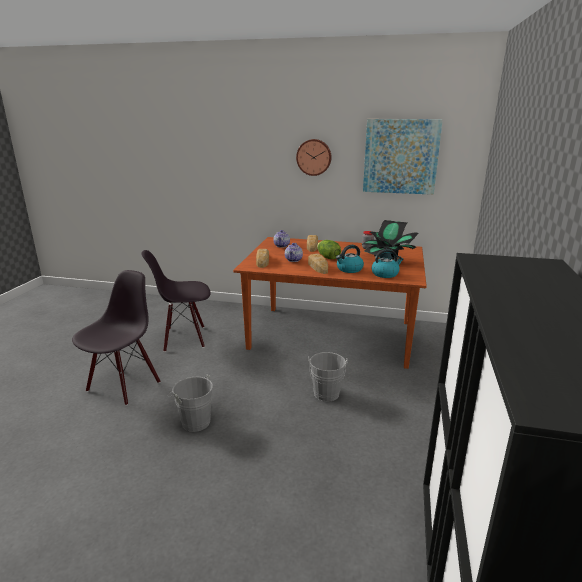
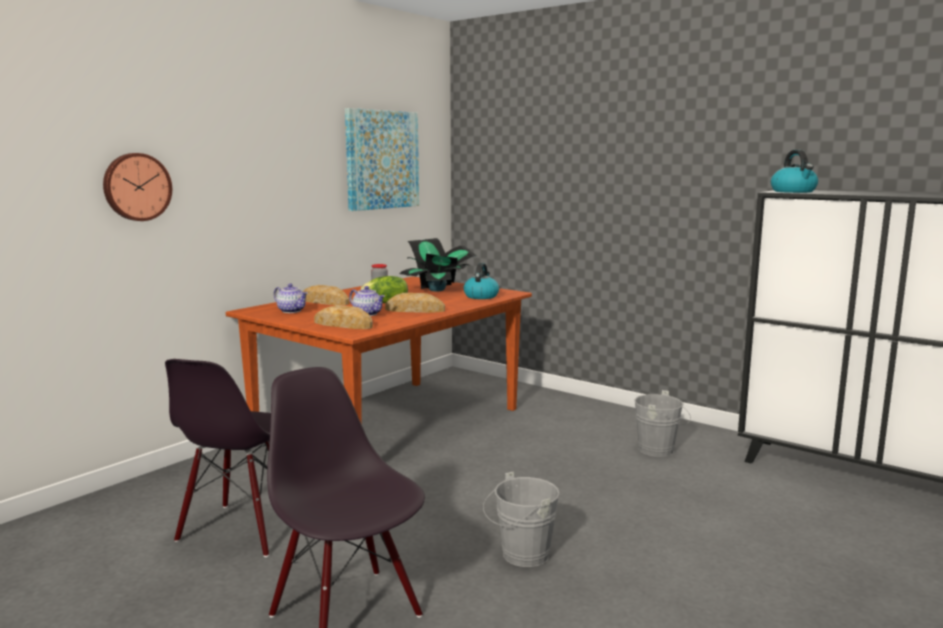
camera: 65 degrees left, 10 degrees down
wall clock [296,139,331,176] -> wall clock moved to [103,153,172,221]
grey bucket [308,352,348,402] -> grey bucket moved to [634,390,691,457]
kettle [336,245,364,273] -> kettle moved to [771,149,818,193]

